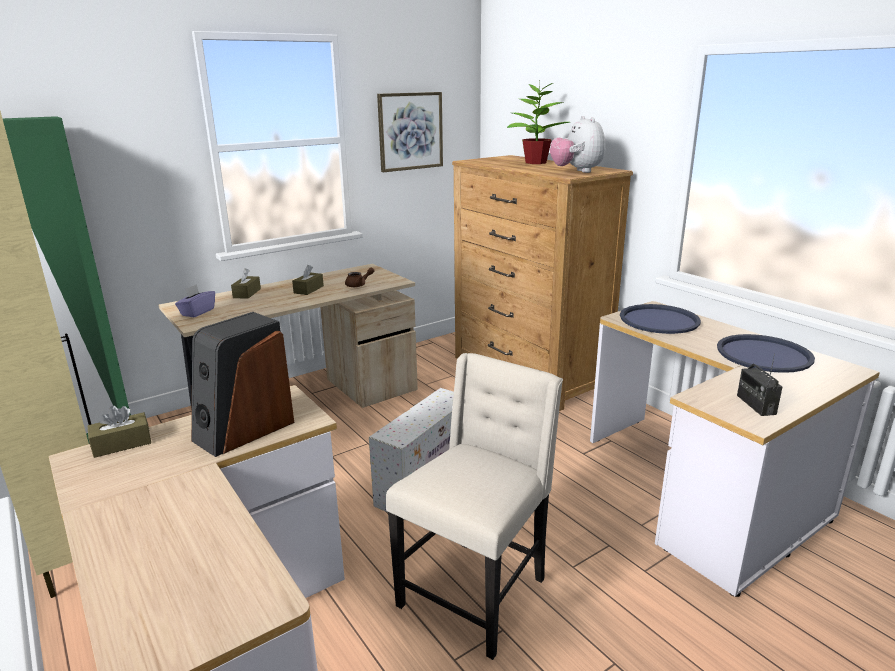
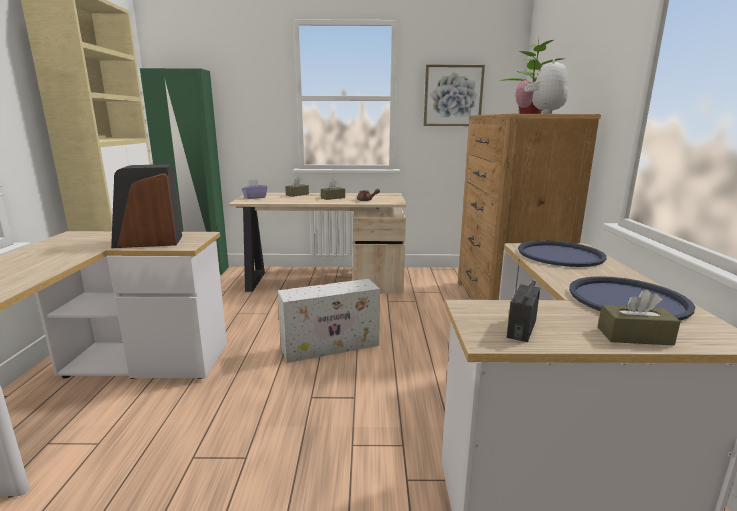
camera: 35 degrees right, 5 degrees down
brown tissue box [88,406,151,458] -> brown tissue box moved to [598,289,681,345]
beige chair [386,353,563,660] -> none

